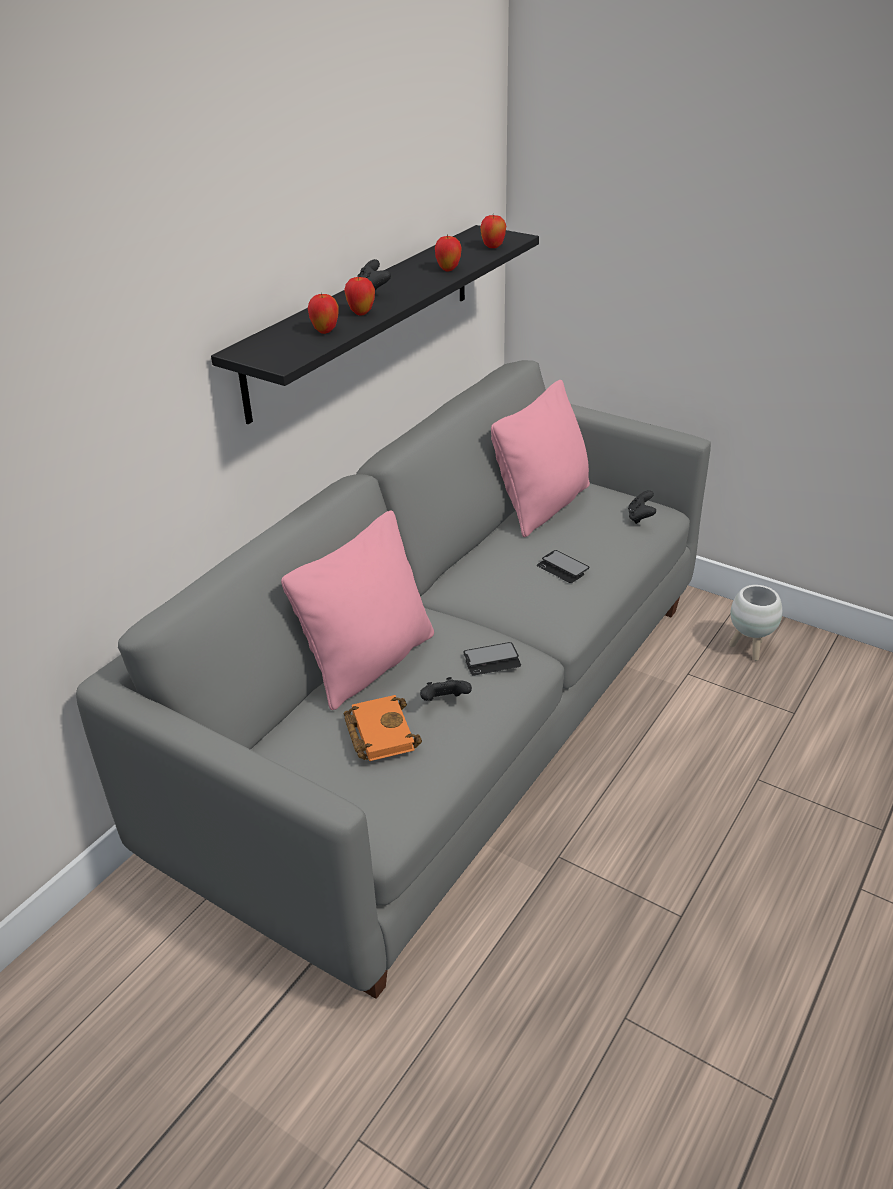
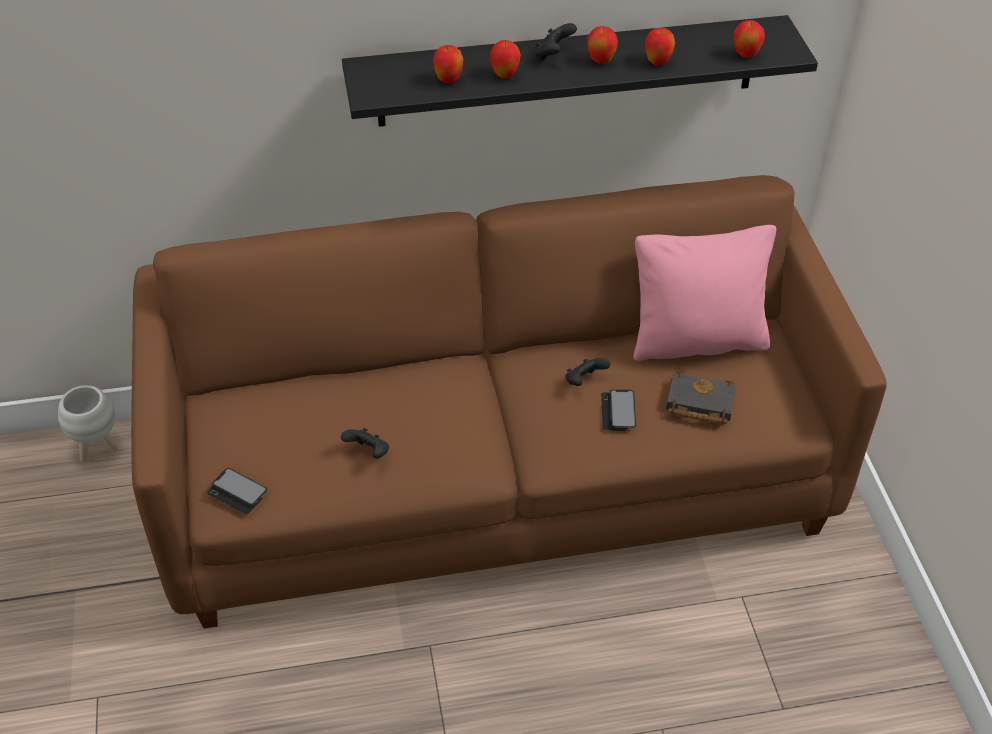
camera: 45 degrees right, 10 degrees up
grey sofa [76,360,711,999] -> brown sofa [131,175,887,628]
pink pillow [281,511,434,710] -> none
orange book [344,695,422,761] -> none
phone [463,642,521,676] -> phone moved to [207,468,267,514]
black game controller [628,490,656,524] -> black game controller moved to [565,358,610,386]
white planter [729,585,782,661] -> white planter moved to [58,385,118,462]
none -> apple [587,26,618,64]
none -> black book [666,371,736,424]

